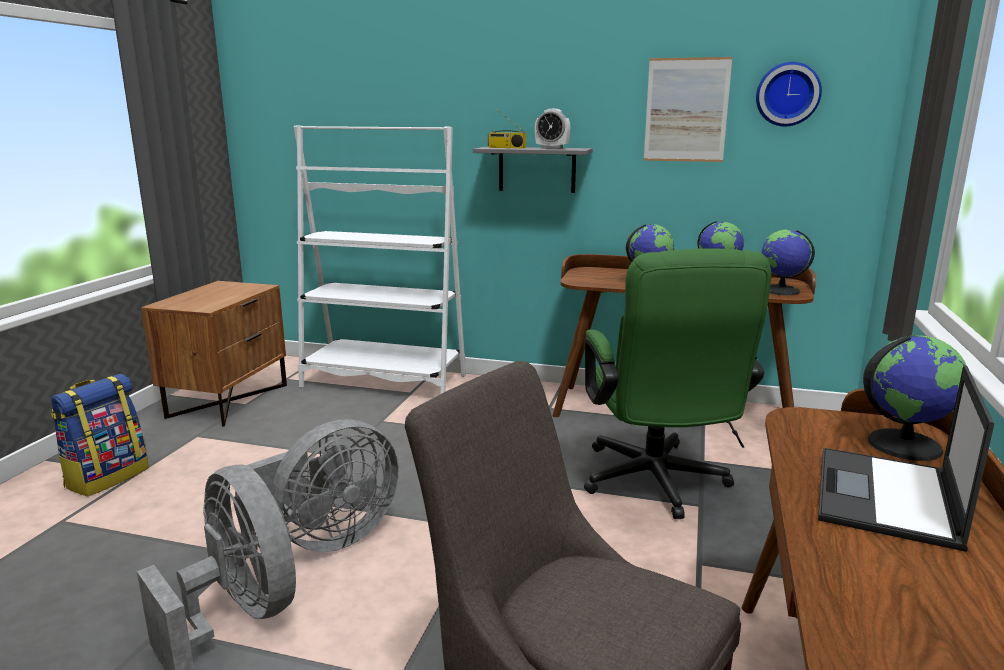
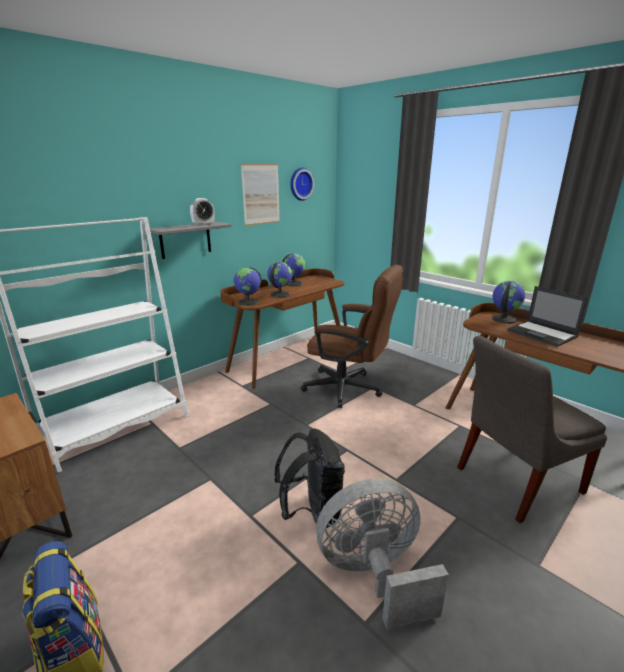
camera: 60 degrees left, 5 degrees up
grey fan [247,419,399,552] -> black backpack [275,429,345,528]
radio [488,109,526,148] -> none
green office chair [584,248,771,519] -> brown office chair [301,264,403,408]
globe [762,229,815,295] -> globe moved to [234,267,261,306]

